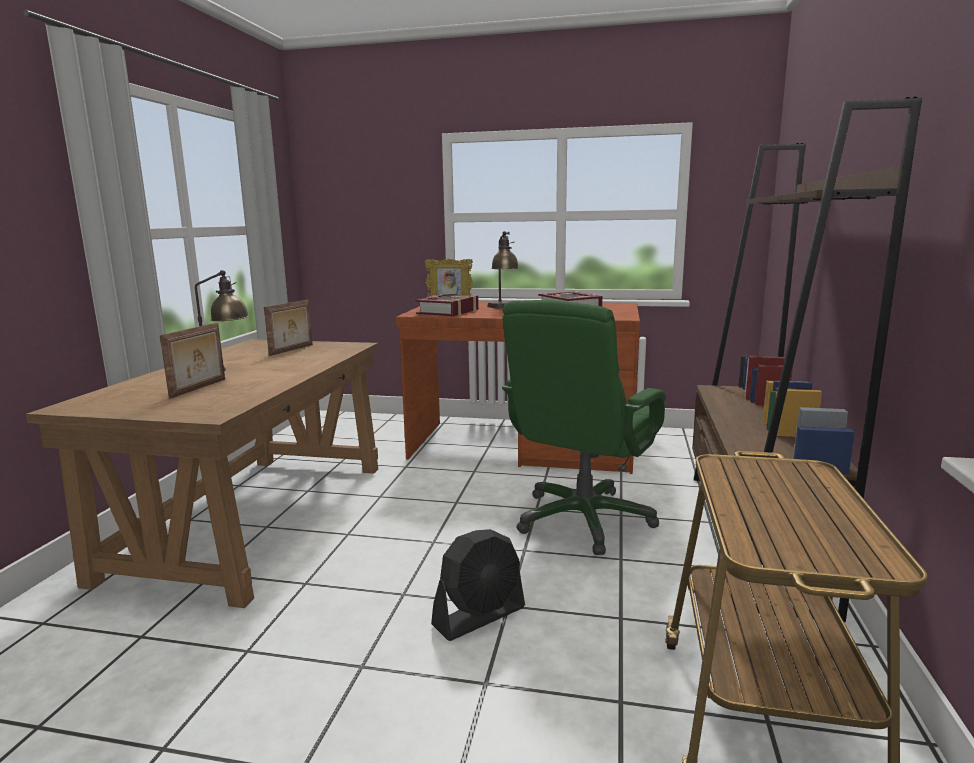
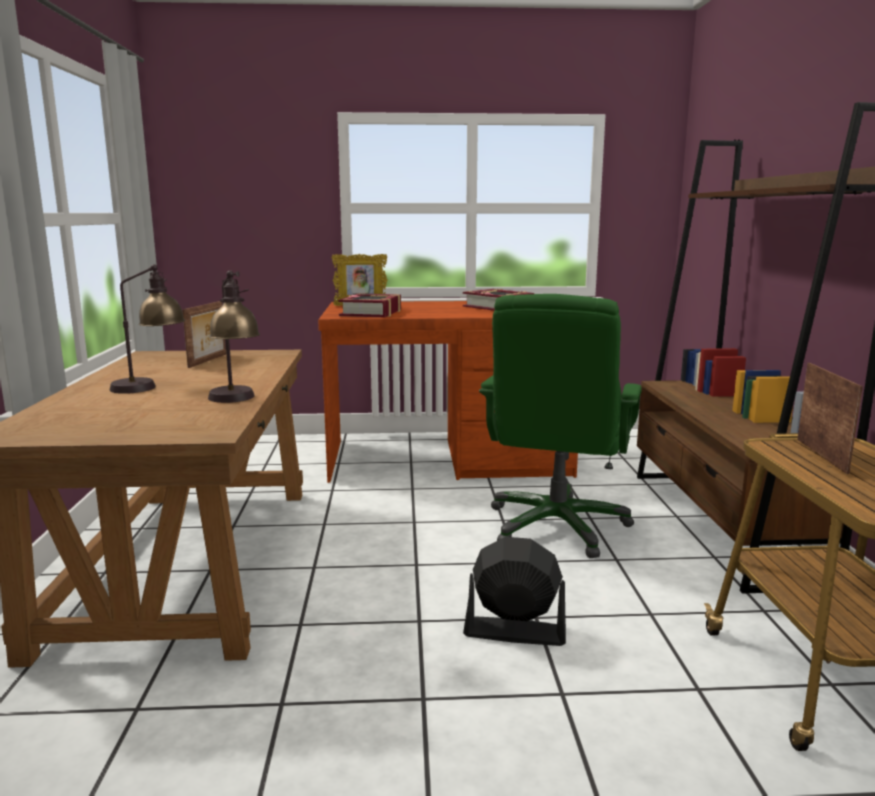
camera: 15 degrees left, 0 degrees up
picture frame [159,323,225,399] -> picture frame moved to [797,363,863,474]
black fan [431,529,525,641] -> black fan turned 120 degrees counterclockwise [463,537,566,646]
table lamp [487,231,518,308] -> table lamp moved to [208,270,260,403]

